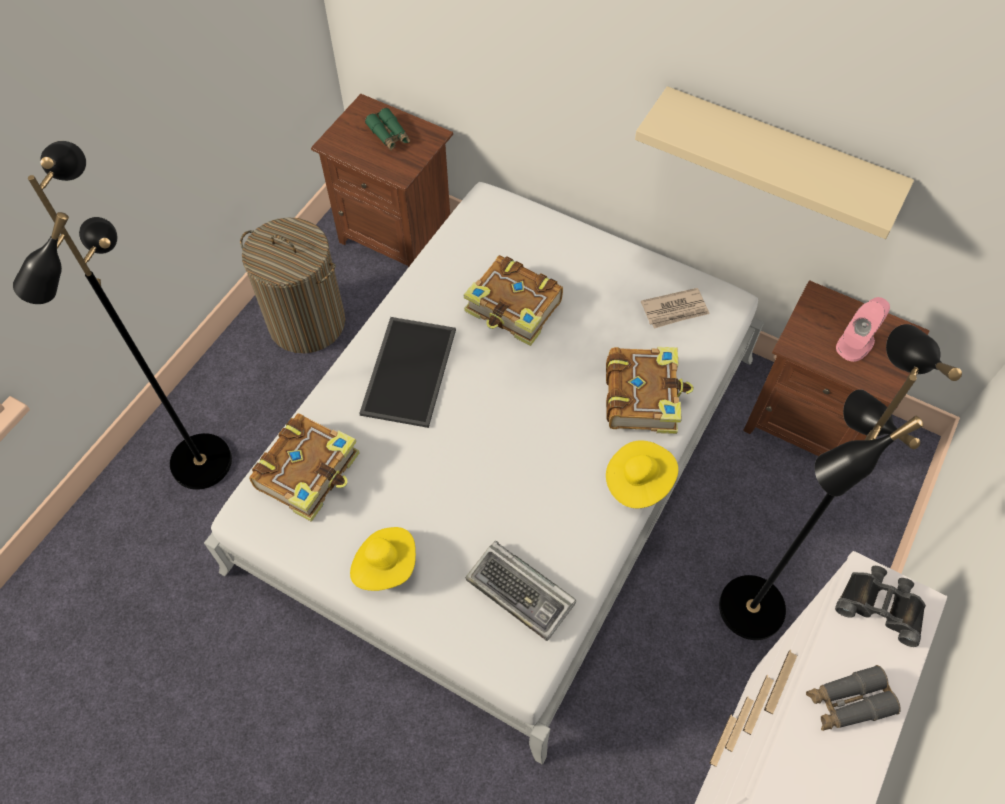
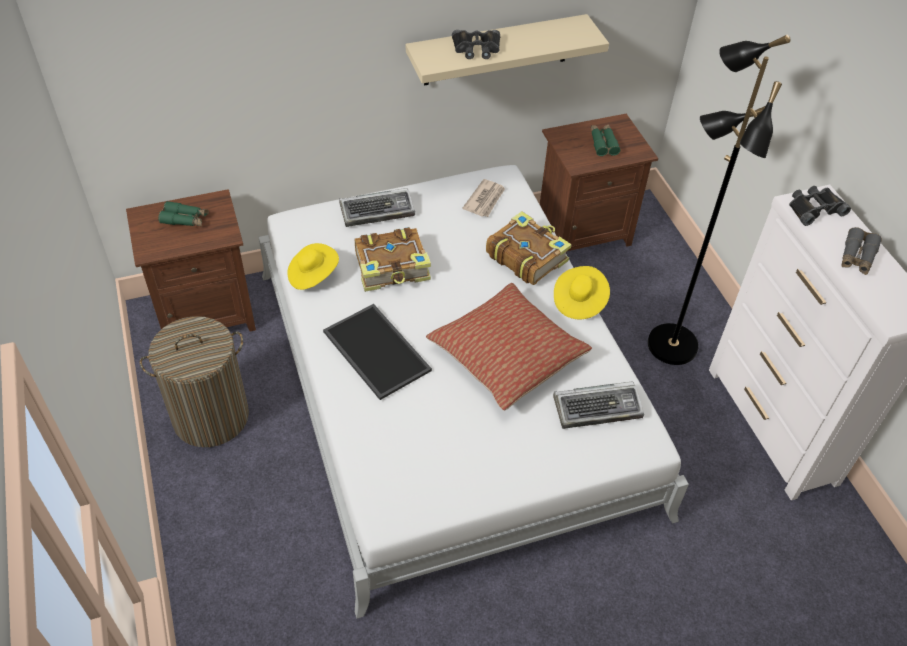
camera: 50 degrees left, 10 degrees down
black floor lamp [13,141,232,490] -> none
book [249,413,359,522] -> none
yellow hat [350,527,416,591] -> yellow hat moved to [287,243,339,290]
pink speaker [836,297,890,362] -> green binoculars [591,124,621,156]
none -> keyboard [339,188,415,227]
none -> pillow [426,283,592,411]
none -> black binoculars [452,30,500,59]

